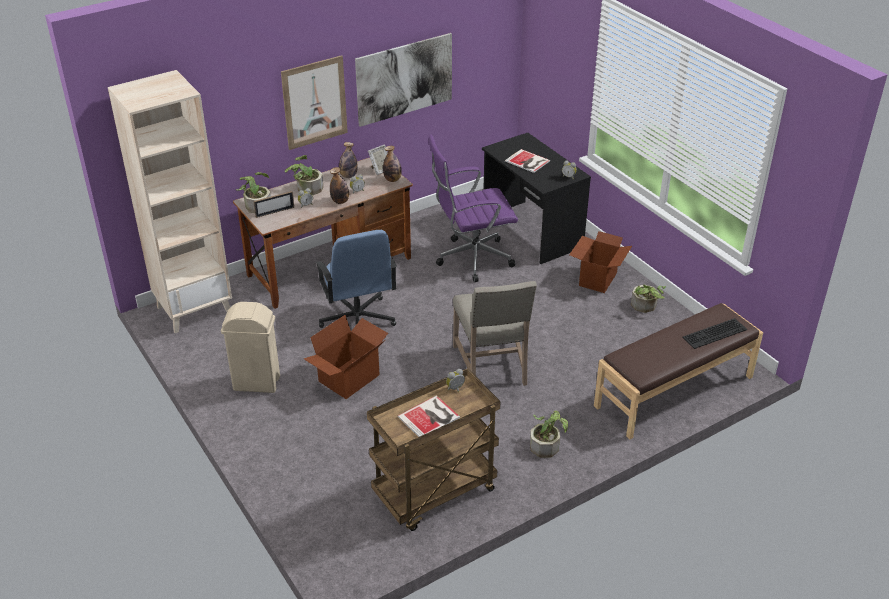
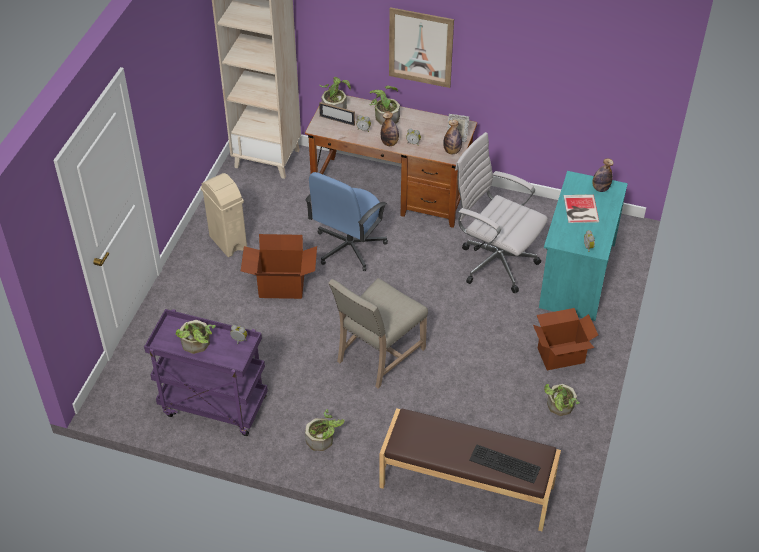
camera: 50 degrees right, 10 degrees up
bottle [339,142,358,178] -> bottle moved to [592,158,614,192]
picture [355,33,452,127] -> none
brown cart [367,368,501,531] -> purple cart [144,309,268,436]
book [398,395,460,437] -> potted plant [176,320,216,354]
purple office chair [428,135,518,282] -> white office chair [455,132,548,293]
black desk [482,133,591,264] -> turquoise desk [539,171,628,321]

